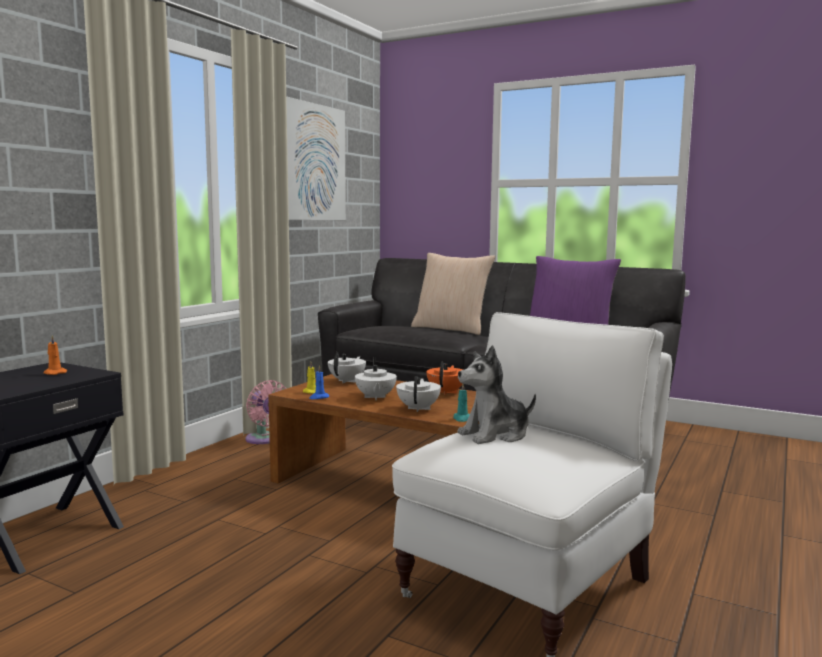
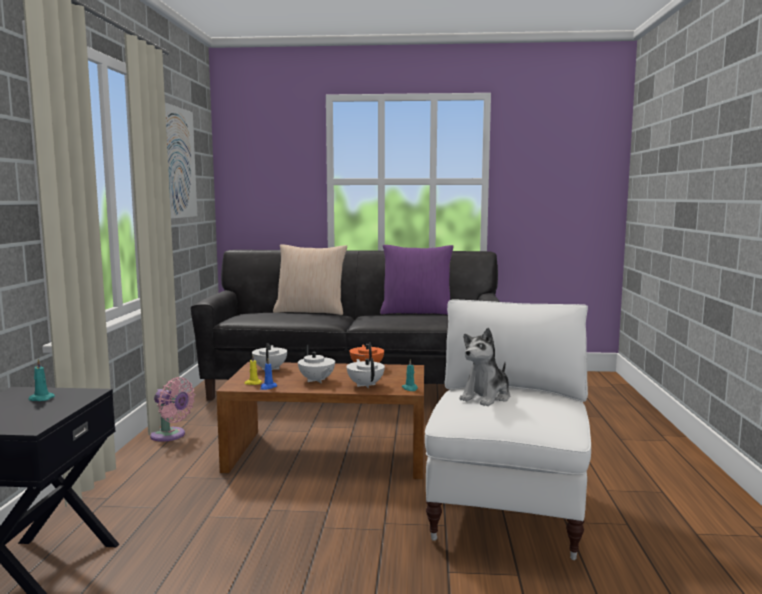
camera: 25 degrees left, 0 degrees up
orange candle [43,335,67,375] -> turquoise candle [29,359,55,401]

